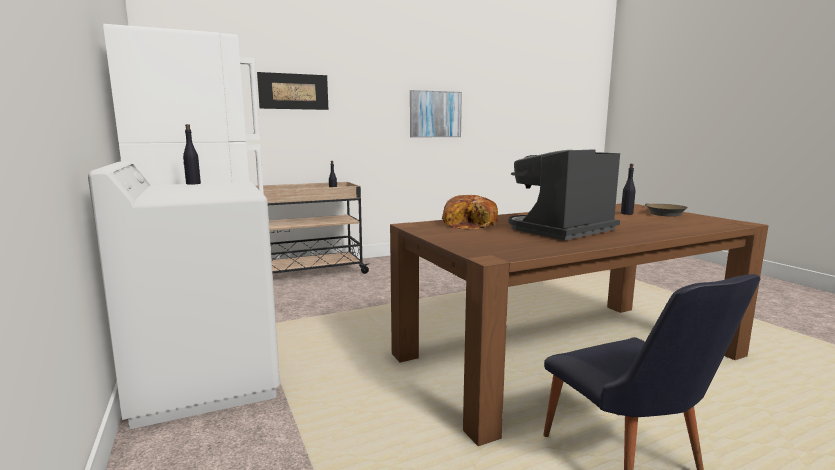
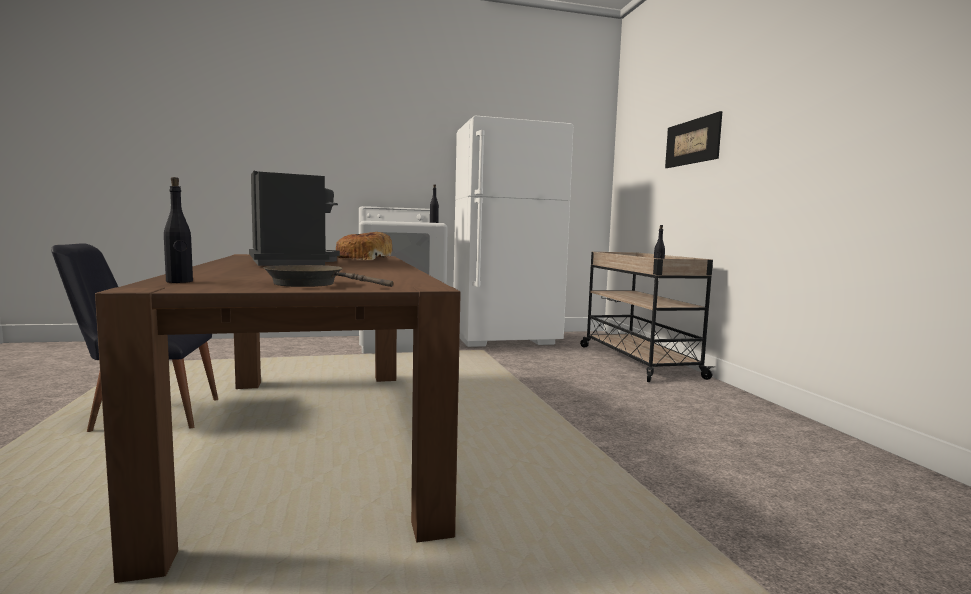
camera: 100 degrees right, 5 degrees down
picture [410,90,462,137] -> none
black bottle [621,164,635,215] -> black bottle moved to [164,177,193,283]

